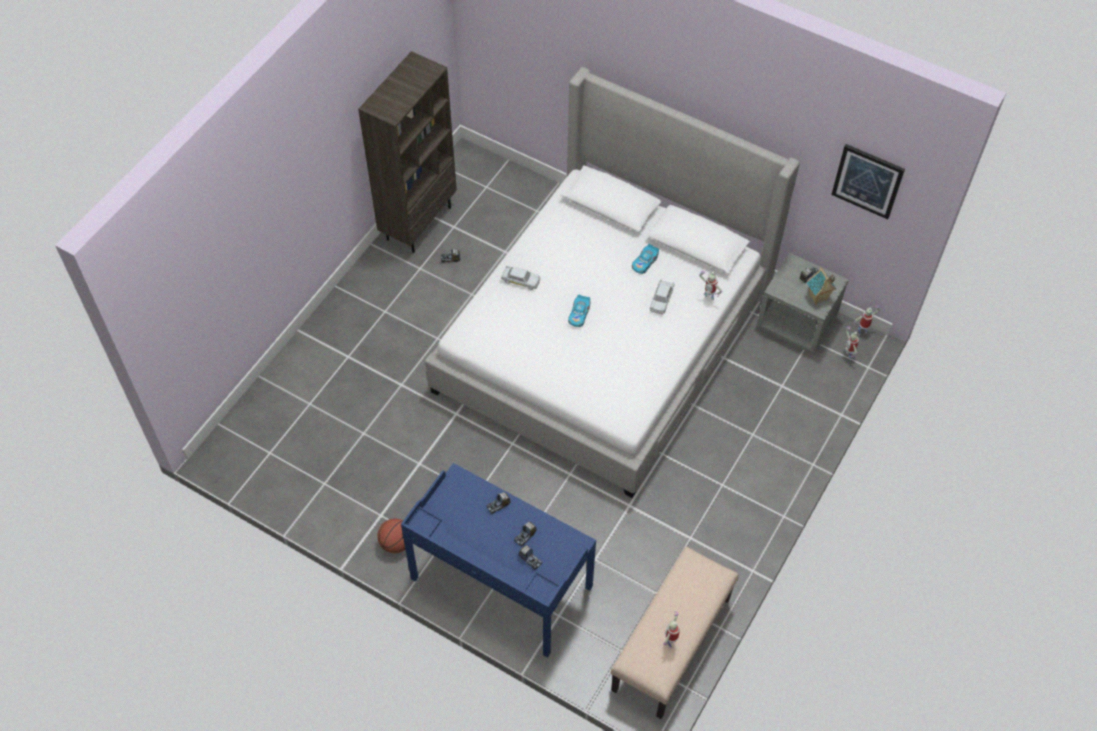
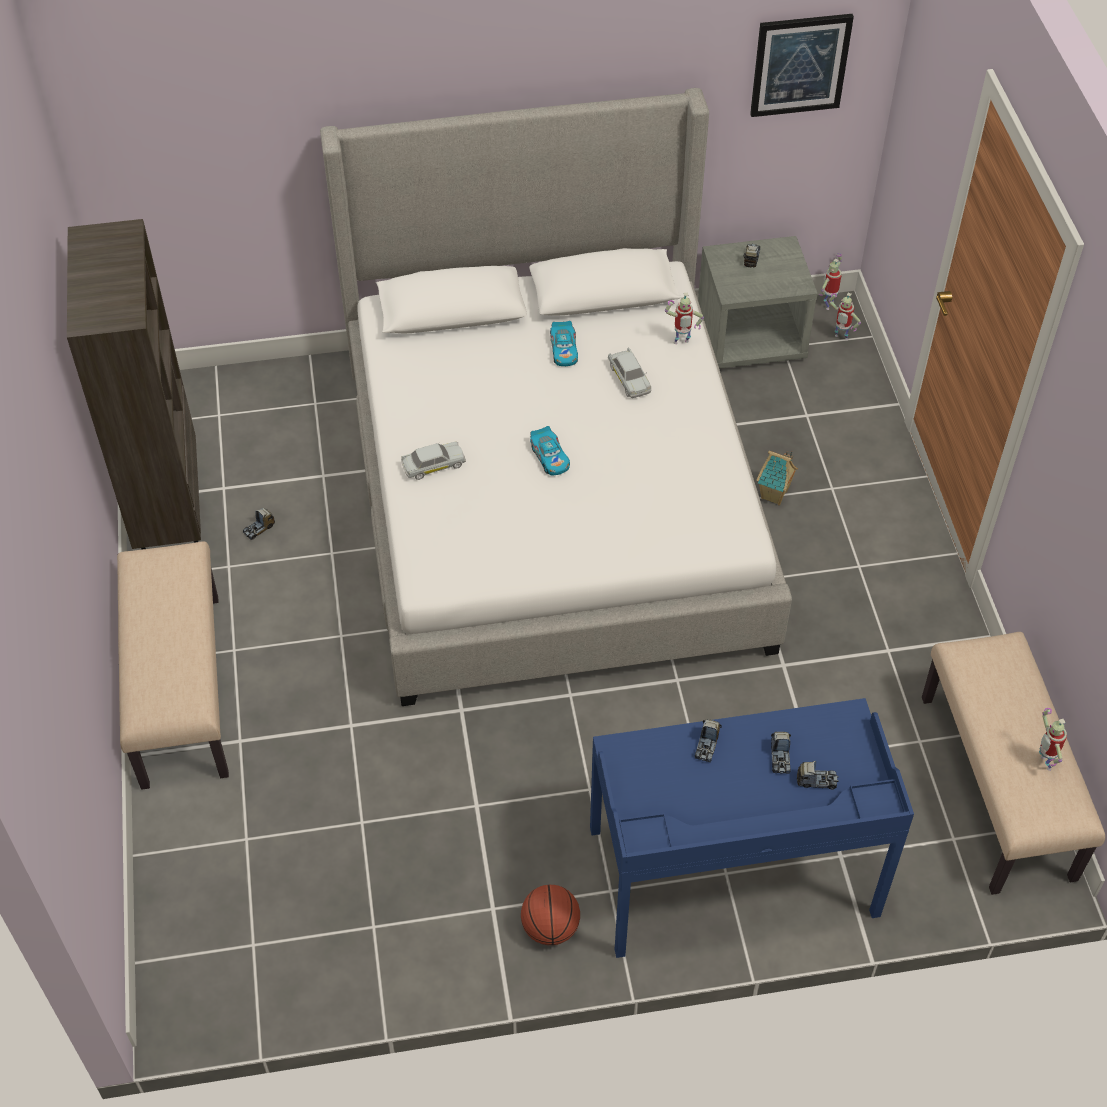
camera: 40 degrees left, 5 degrees down
toy house [807,268,836,304] -> toy house moved to [757,451,798,505]
none -> beige bench [117,541,229,790]

